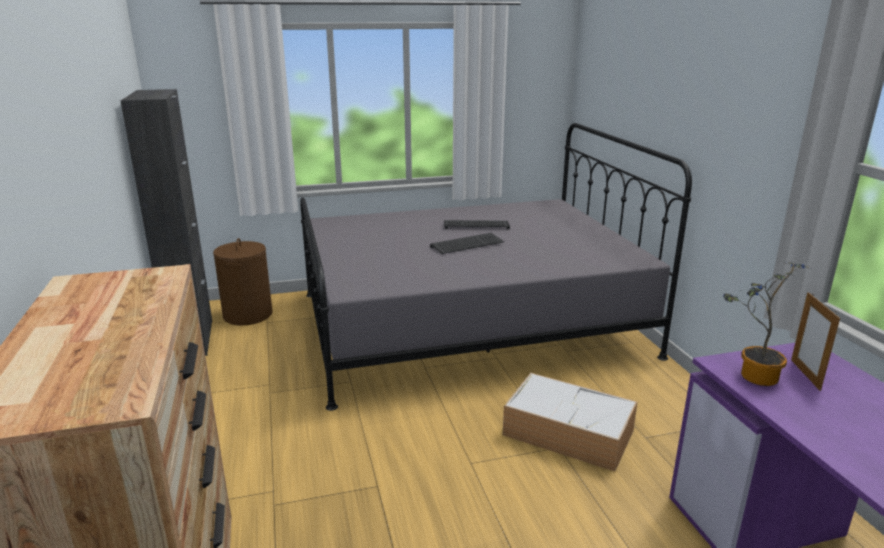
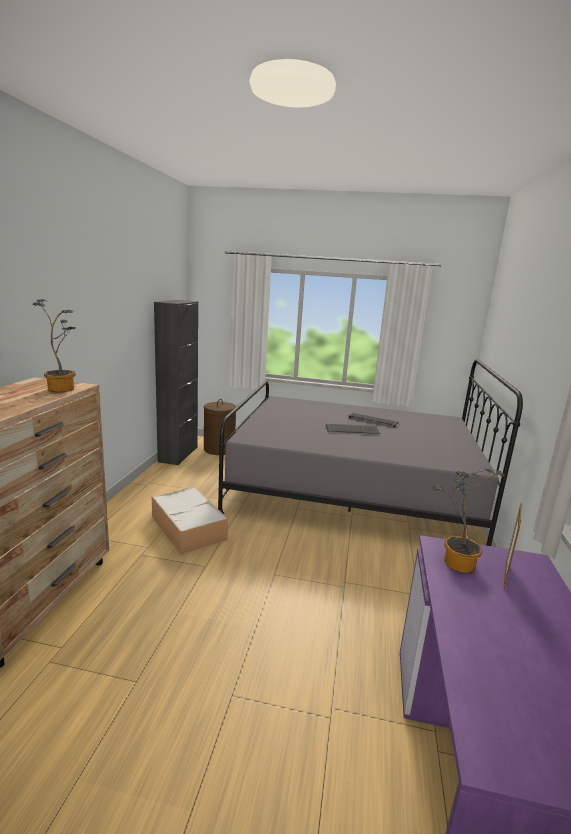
camera: 25 degrees right, 5 degrees down
storage box [503,373,637,471] -> storage box moved to [152,487,228,555]
none -> potted plant [33,299,76,392]

